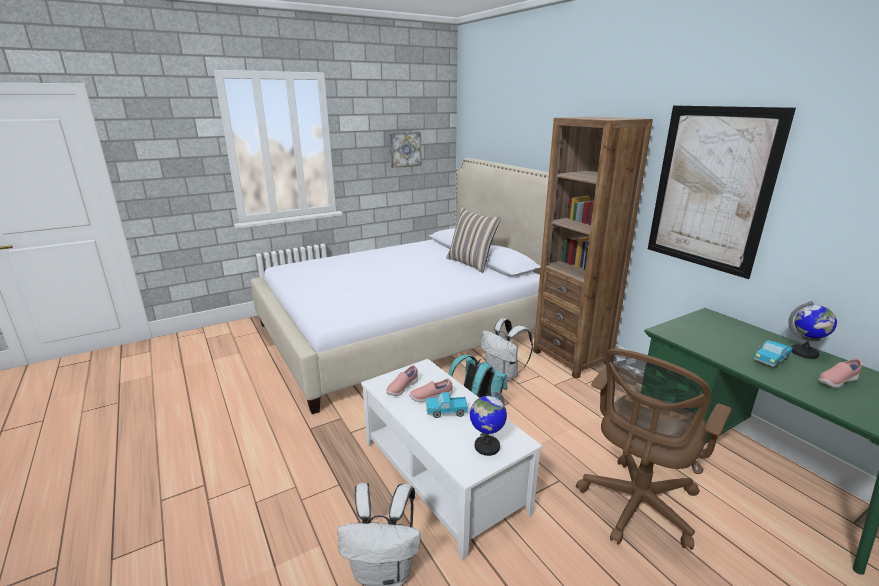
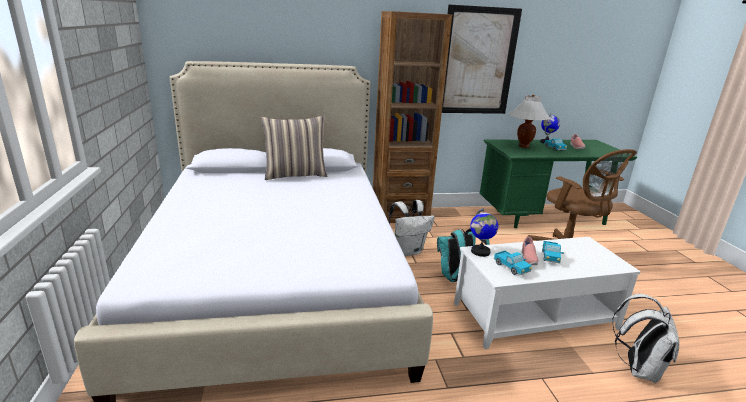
camera: 70 degrees left, 0 degrees up
pink shoe [386,365,418,396] -> toy truck [494,251,532,275]
picture [390,131,422,168] -> none
globe [470,392,507,456] -> globe moved to [470,208,498,257]
none -> white table lamp [509,94,550,148]

